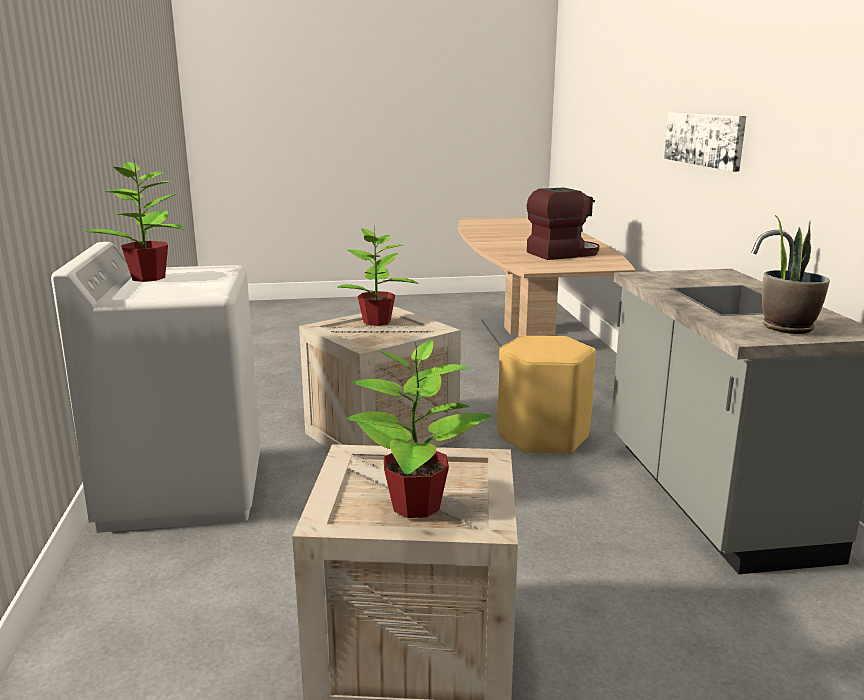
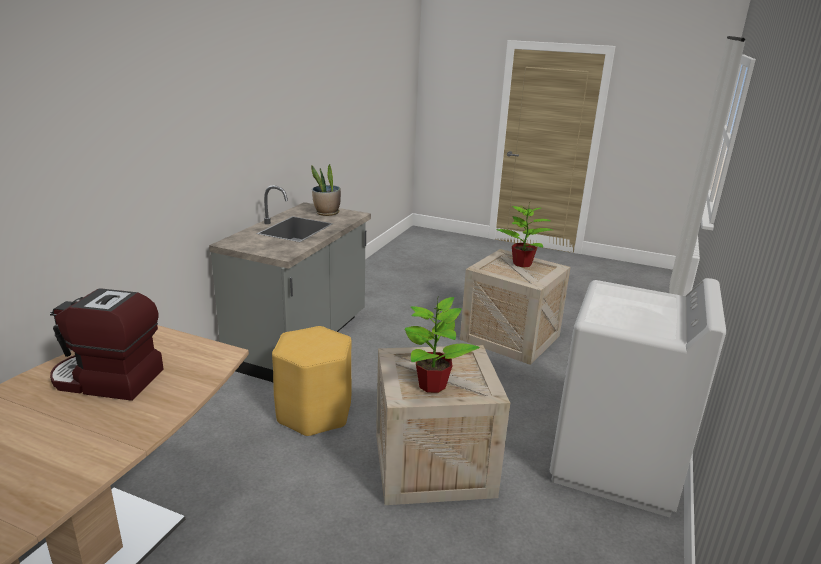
camera: 150 degrees left, 5 degrees up
potted plant [83,157,184,282] -> none
picture [664,112,746,172] -> none

